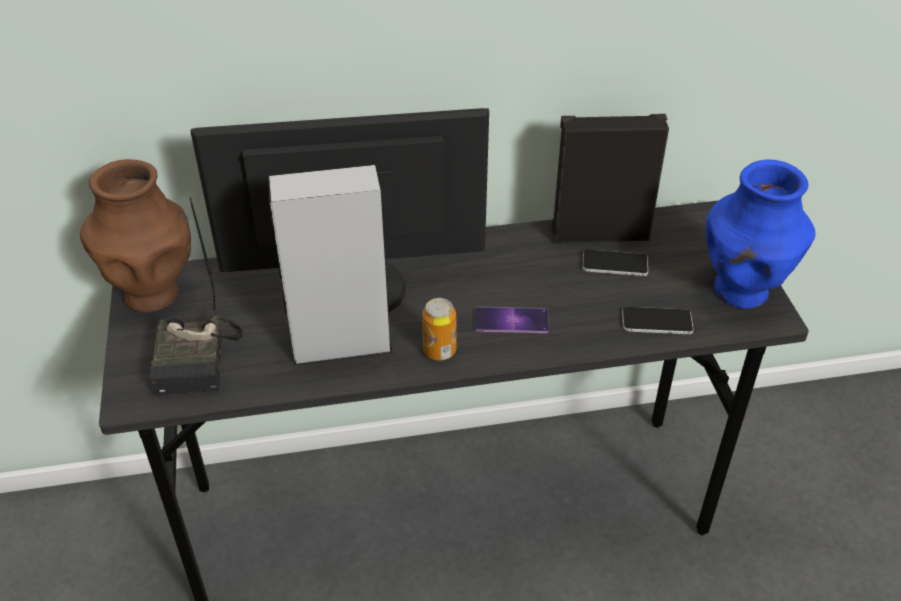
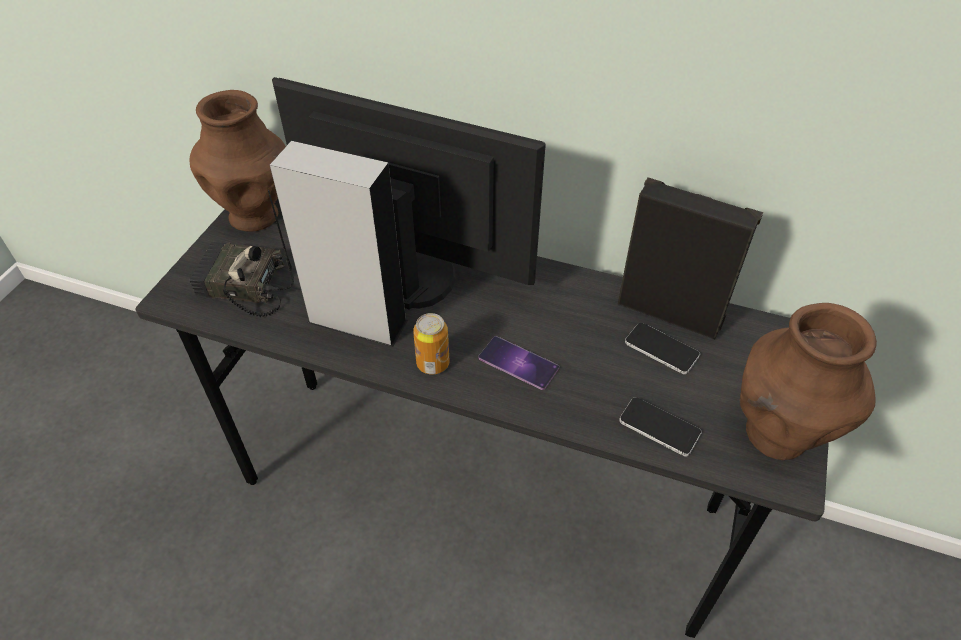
camera: 30 degrees right, 5 degrees up
radio [149,197,243,396] -> radio turned 75 degrees clockwise [189,190,294,317]
blue vase [706,160,816,309] -> brown vase [740,303,877,460]

